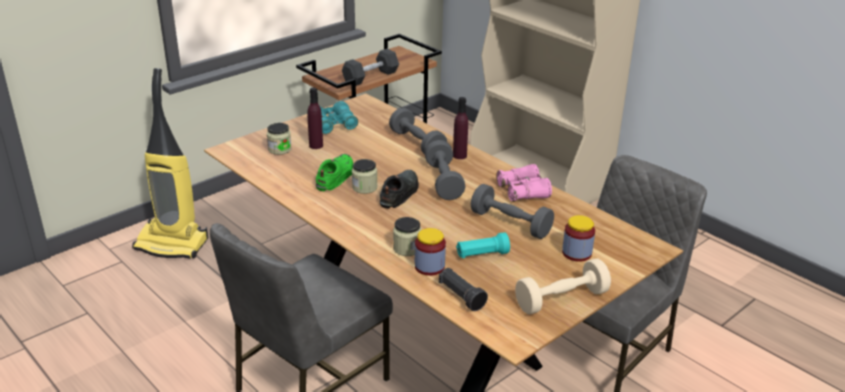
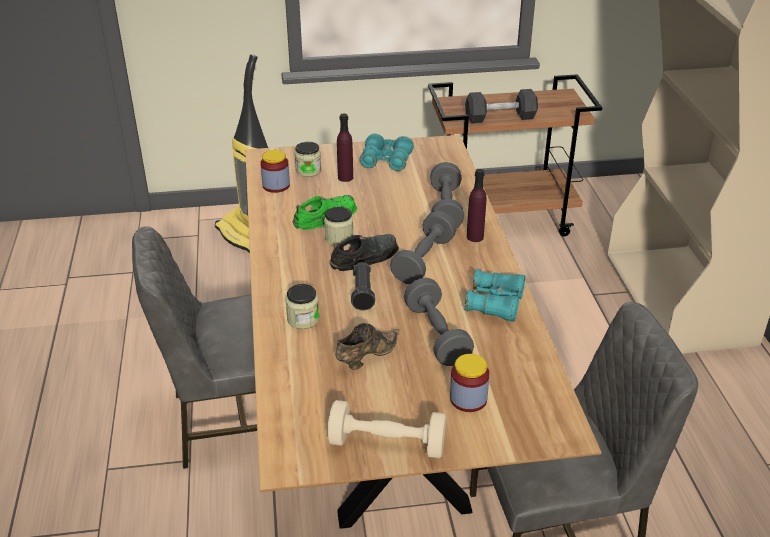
camera: 35 degrees right, 5 degrees up
jar [415,228,446,276] -> jar moved to [260,150,290,193]
black flashlight [439,268,488,311] -> black flashlight moved to [351,262,375,310]
turquoise flashlight [456,232,510,258] -> brown shoe [336,323,400,370]
pink binoculars [496,164,552,202] -> turquoise binoculars [465,269,525,322]

